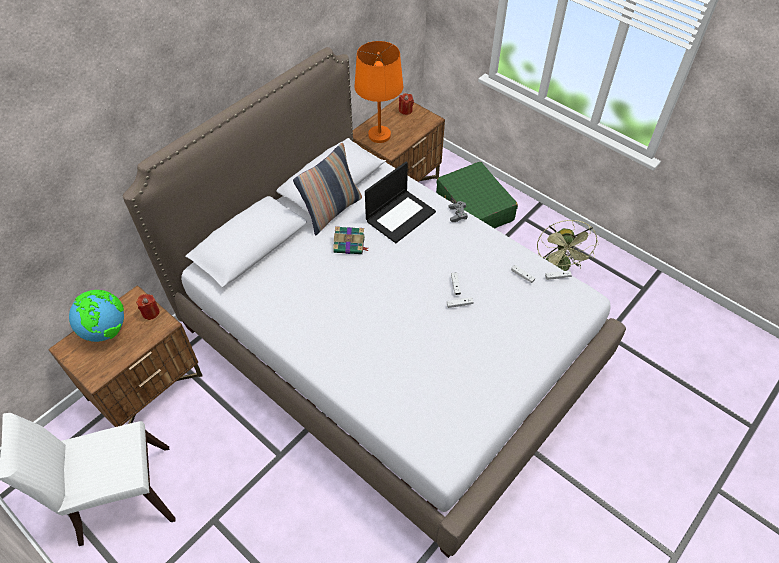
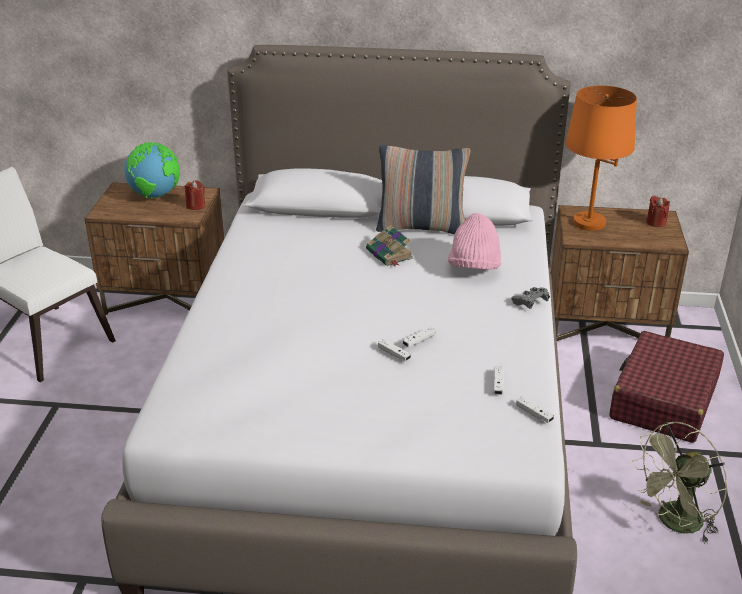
camera: 55 degrees right, 20 degrees down
laptop [365,162,436,243] -> pink hat [448,213,501,270]
green suitcase [436,162,518,228] -> red suitcase [609,331,724,443]

